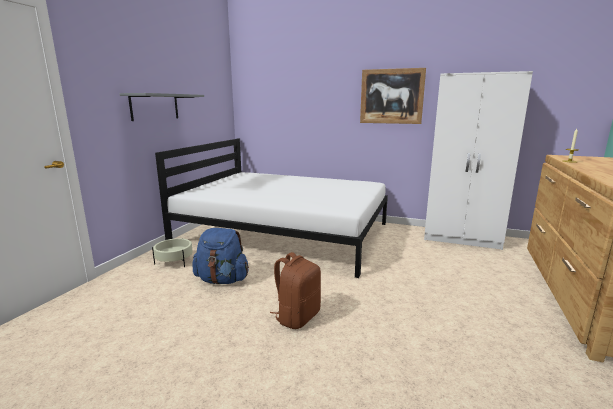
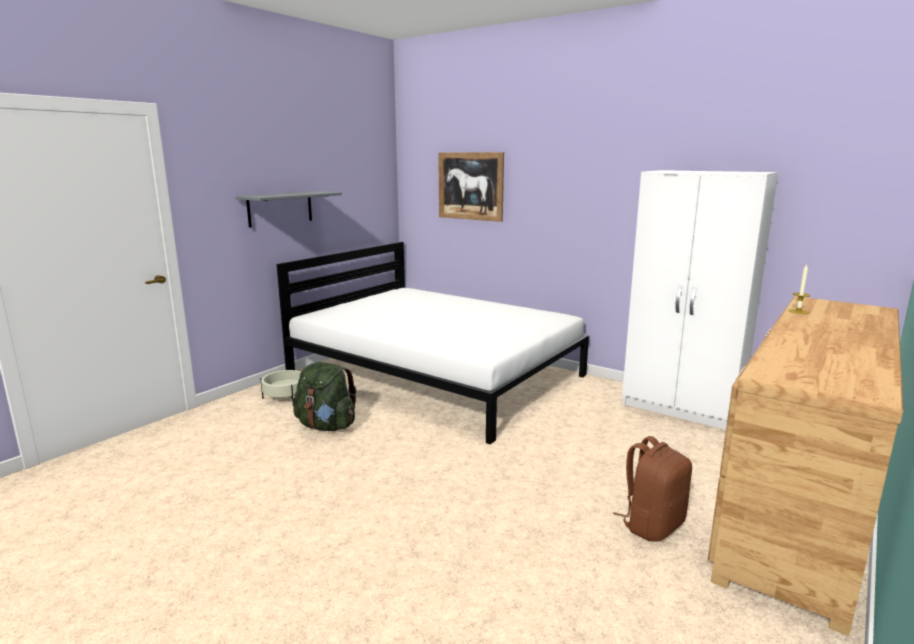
camera: 15 degrees right, 0 degrees up
blue backpack [192,228,249,284] -> green backpack [293,362,357,431]
brown backpack [270,252,321,329] -> brown backpack moved to [613,436,692,542]
picture [360,68,426,124] -> picture moved to [438,152,504,222]

